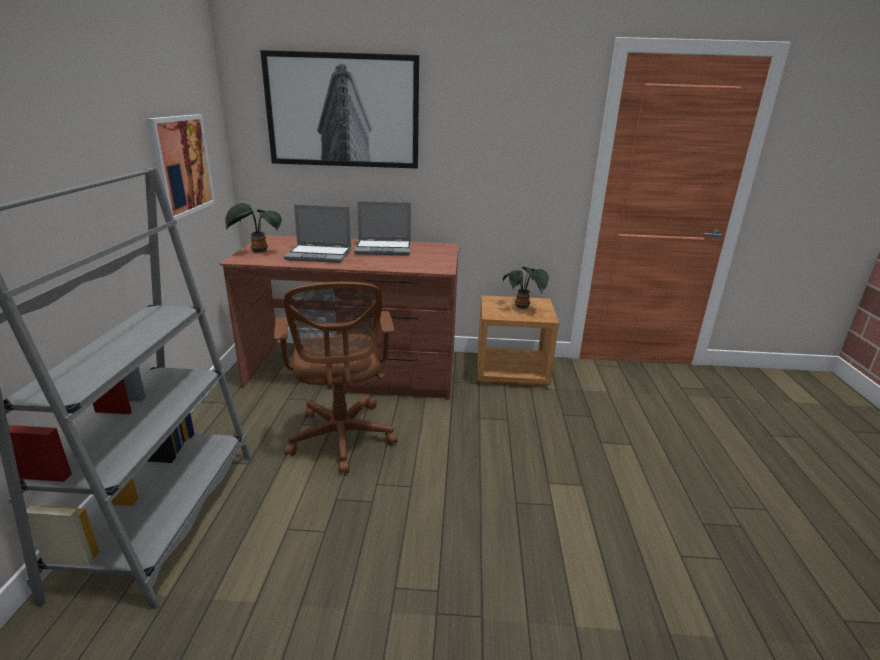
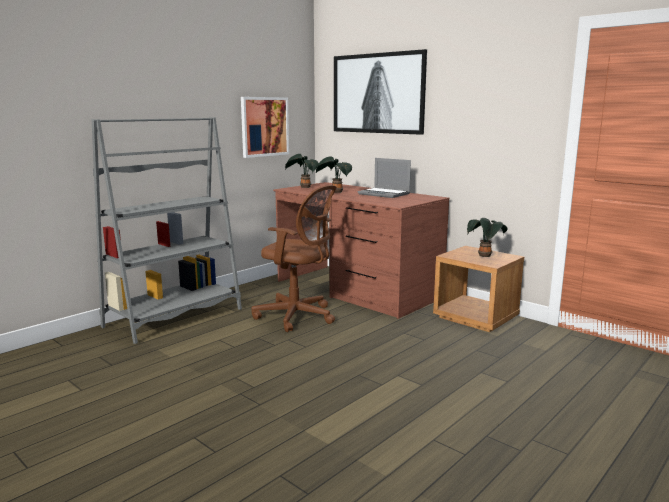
camera: 40 degrees right, 10 degrees down
brown office chair [274,282,398,474] -> brown office chair turned 90 degrees counterclockwise [251,185,337,332]
laptop [284,205,351,263] -> potted plant [315,156,352,193]

